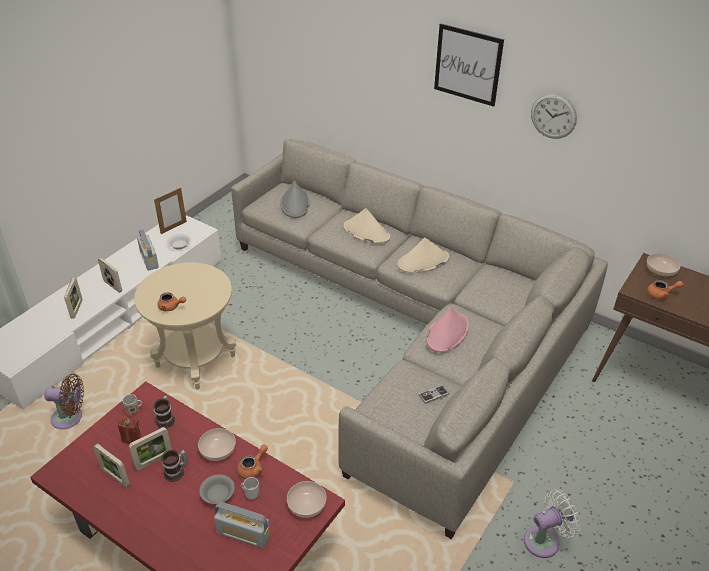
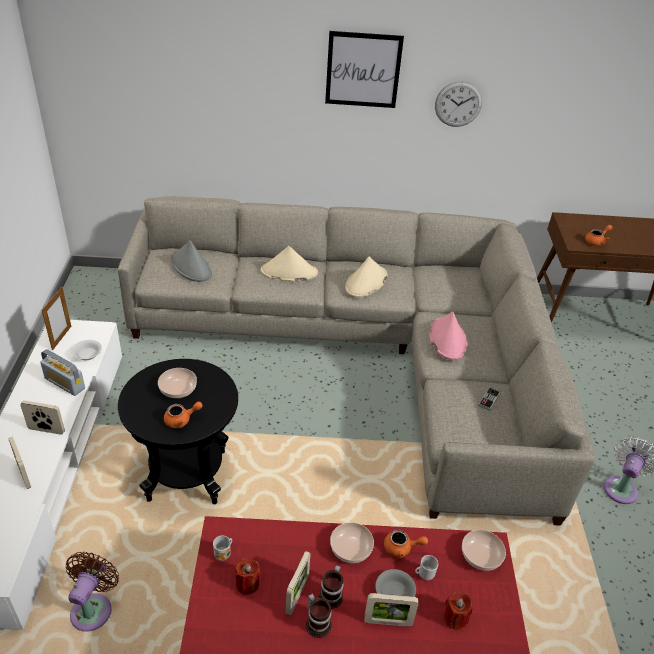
camera: 35 degrees left, 0 degrees up
brown fan [44,374,84,429] -> brown fan turned 45 degrees counterclockwise [66,552,119,632]
picture frame [93,444,130,488] -> picture frame moved to [364,593,418,627]
beige side table [134,262,236,390] -> black side table [118,359,238,504]
mug [153,396,175,429] -> mug moved to [306,594,331,638]
radio [214,502,270,548] -> red candle [443,591,473,629]
orange teapot [237,444,268,479] -> orange teapot turned 90 degrees clockwise [384,530,428,558]
bowl [647,253,680,277] -> bowl moved to [158,368,197,398]

